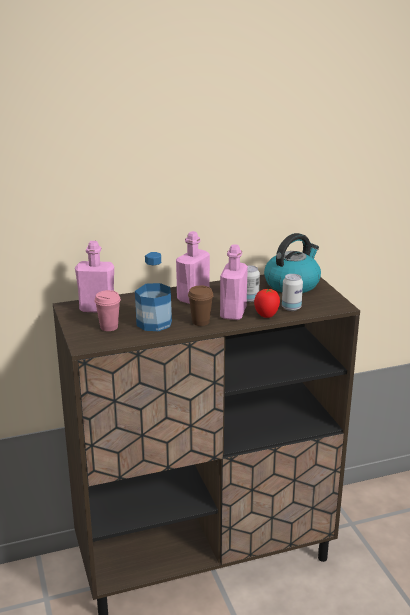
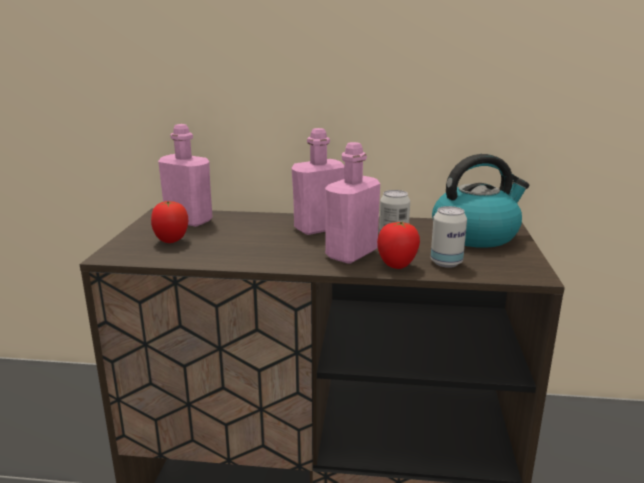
camera: 25 degrees right, 5 degrees down
pink cup [94,290,121,331] -> tomato [151,201,188,243]
bottle [135,252,172,331] -> none
brown cup [188,285,214,326] -> none

